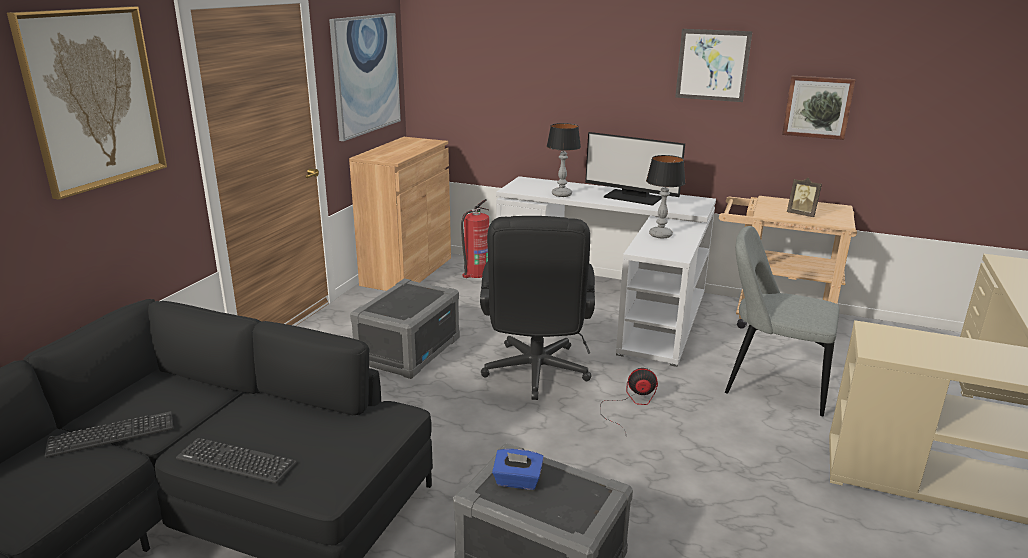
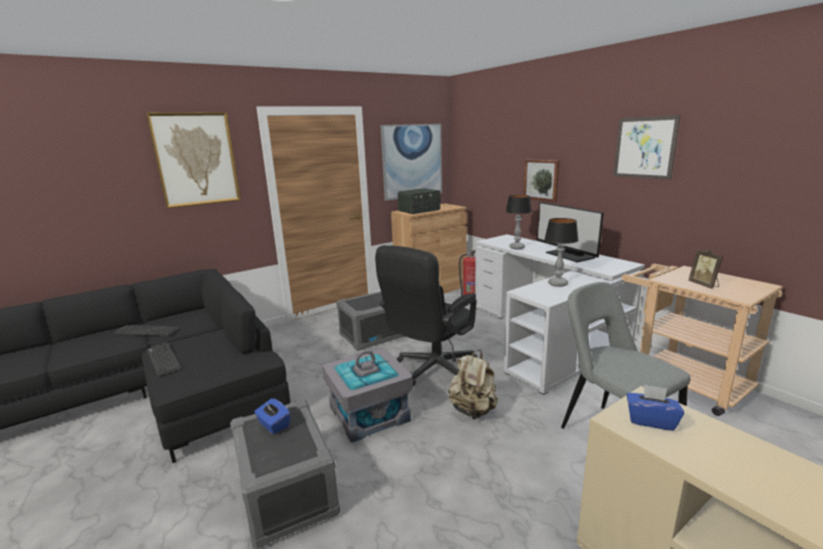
camera: 35 degrees right, 5 degrees down
fan [600,368,658,432] -> beige backpack [448,350,498,419]
picture [782,76,855,140] -> picture moved to [523,159,560,202]
none -> grey storage box [322,348,413,443]
none -> radio [398,188,441,214]
none -> blue tissue box [626,384,684,431]

